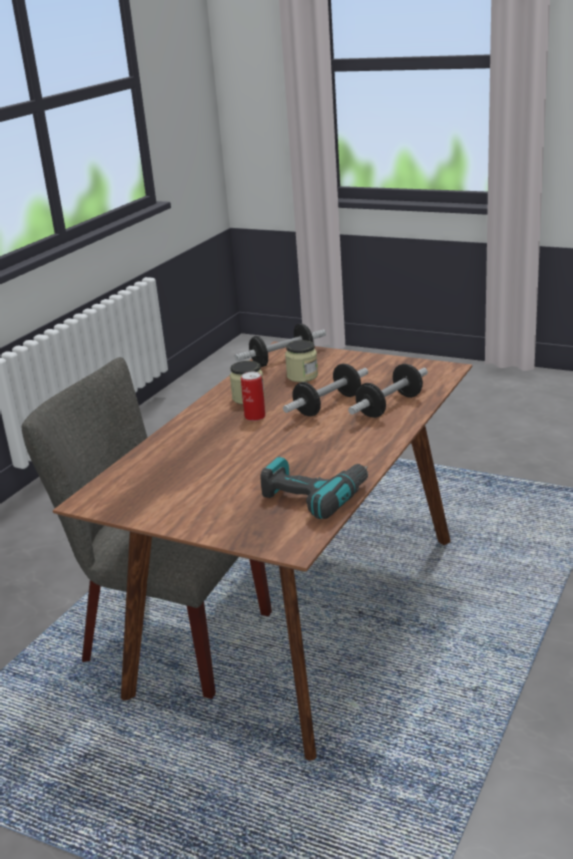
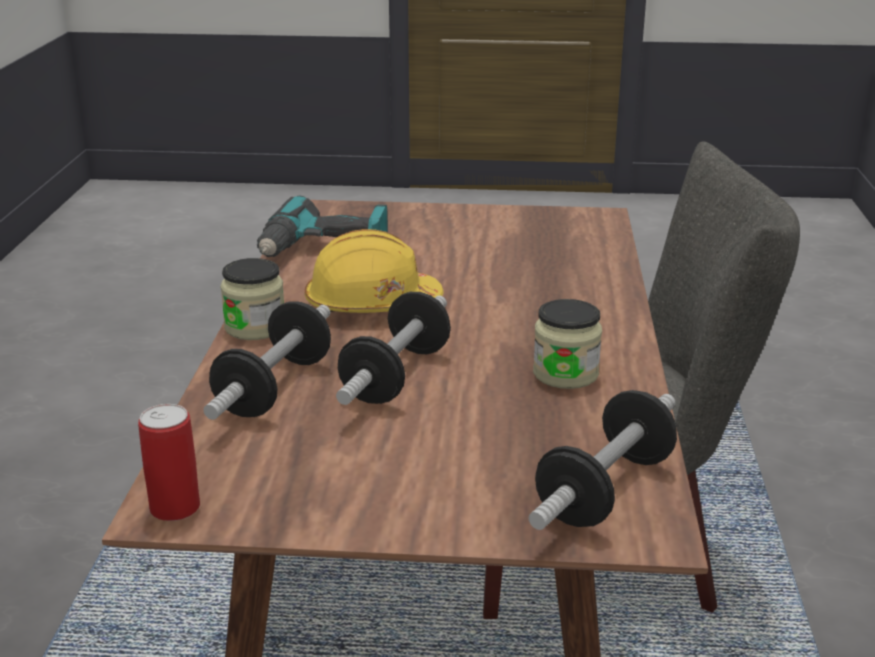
camera: 155 degrees right, 0 degrees up
can [241,372,265,421] -> can moved to [138,404,200,521]
jar [285,340,318,382] -> jar moved to [220,258,284,340]
none -> yellow hard hat [305,229,443,313]

